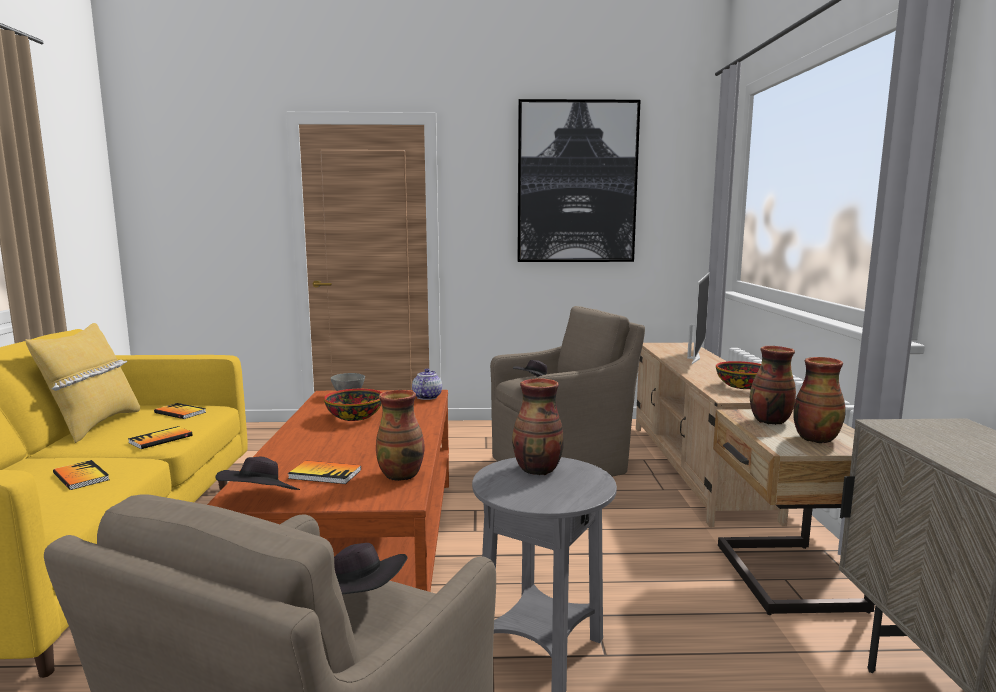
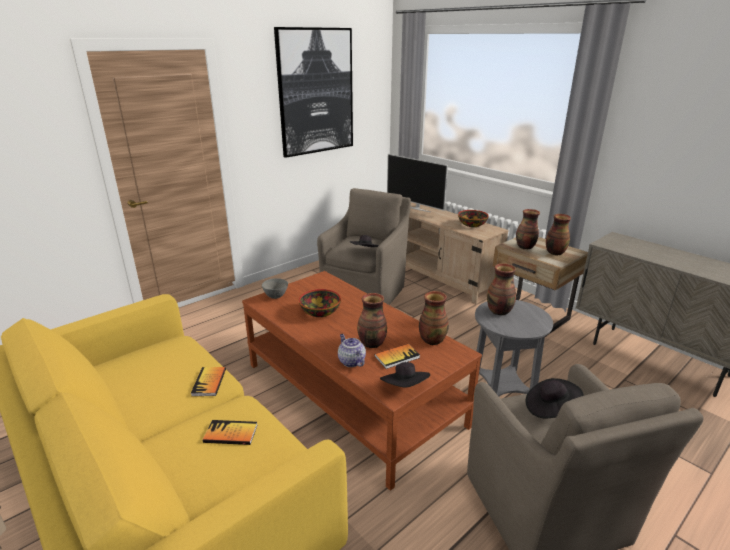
camera: 40 degrees left, 15 degrees up
yellow pillow [25,323,140,443] -> none
book [154,403,206,419] -> none
teapot [412,369,442,400] -> teapot moved to [338,334,366,367]
television [687,273,710,364] -> television turned 150 degrees clockwise [387,154,448,212]
none -> vase [357,293,387,348]

